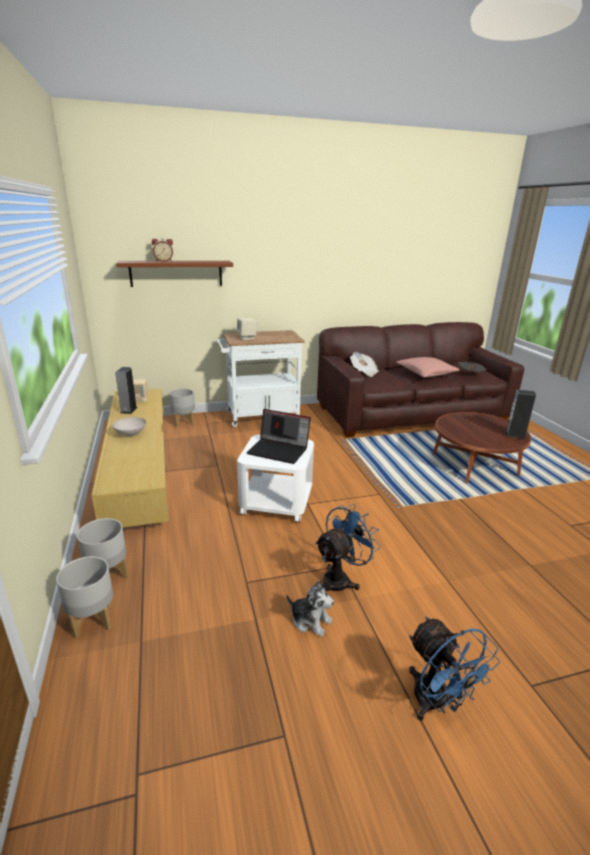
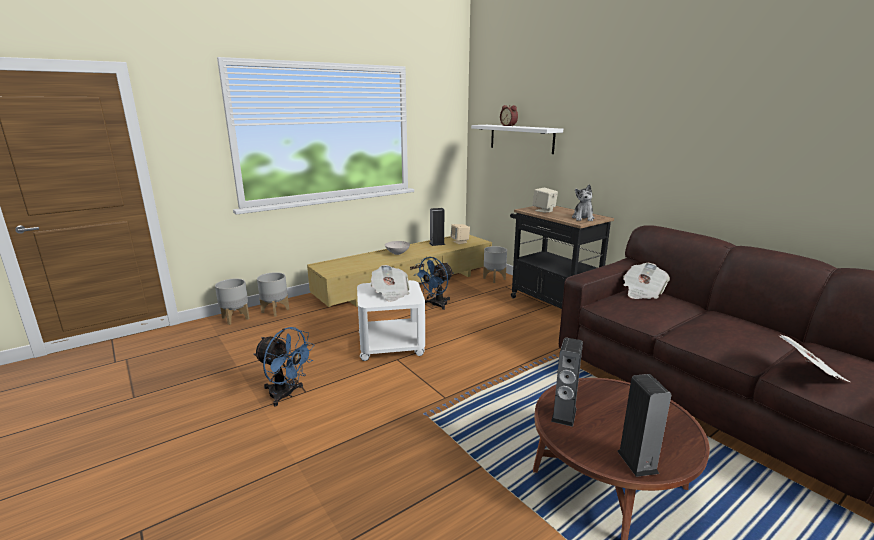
camera: 70 degrees right, 5 degrees down
brown shelf [116,261,233,287] -> white shelf [471,125,563,154]
white cart [217,330,304,427] -> black cart [510,206,614,309]
laptop [247,409,311,464] -> newspaper [371,265,410,302]
plush toy [287,580,334,637] -> plush toy moved to [572,184,594,221]
pink pillow [397,357,459,378] -> none
blue fan [409,616,500,721] -> blue fan moved to [414,257,454,310]
none -> speaker [551,338,583,427]

